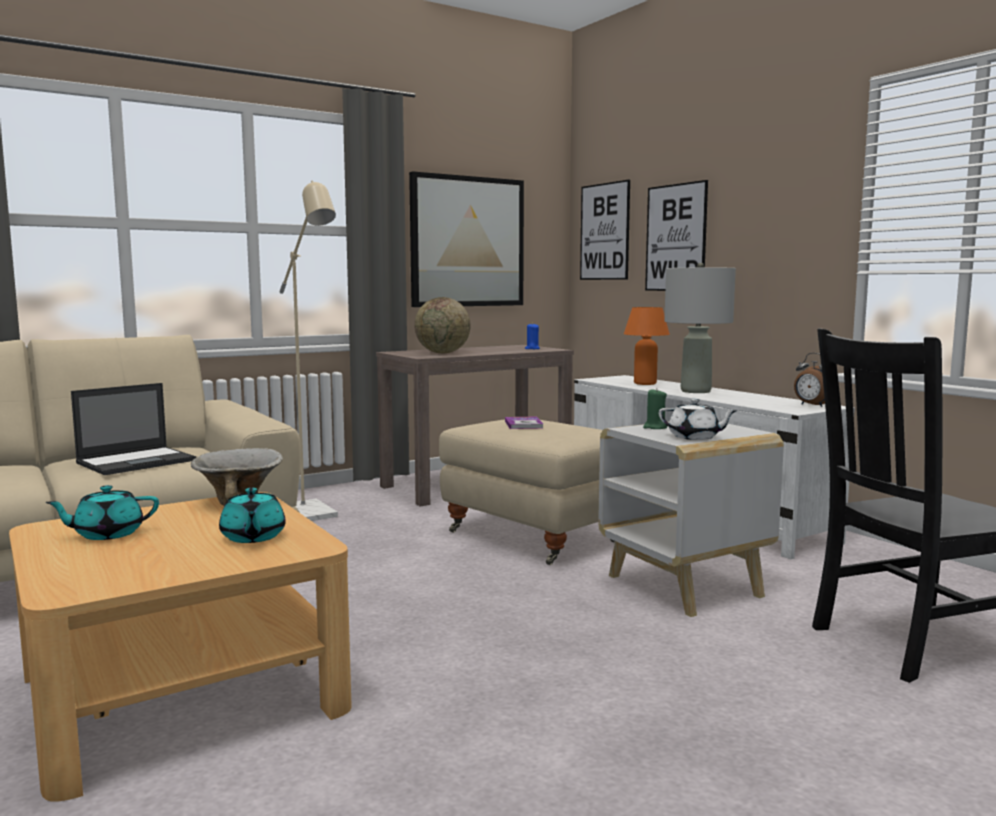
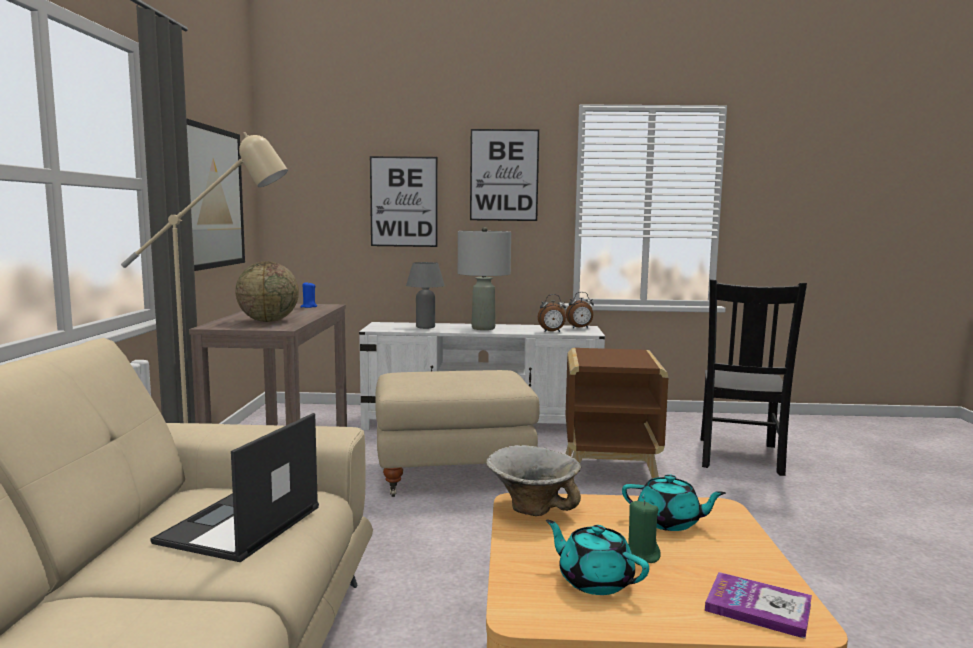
camera: 55 degrees left, 0 degrees up
turquoise teapot [45,485,159,540] -> turquoise teapot turned 120 degrees clockwise [546,520,649,595]
laptop [71,383,196,475] -> laptop turned 150 degrees counterclockwise [150,413,319,562]
book [505,416,544,429] -> book moved to [705,572,812,639]
picture [580,180,630,280] -> picture moved to [470,129,539,221]
white side table [598,422,784,617] -> brown side table [565,348,668,479]
orange table lamp [624,307,670,385] -> grey table lamp [406,262,445,329]
green candle [643,388,667,429] -> green candle moved to [628,500,661,565]
white teapot [659,399,738,440] -> none
none -> alarm clock [538,294,566,332]

